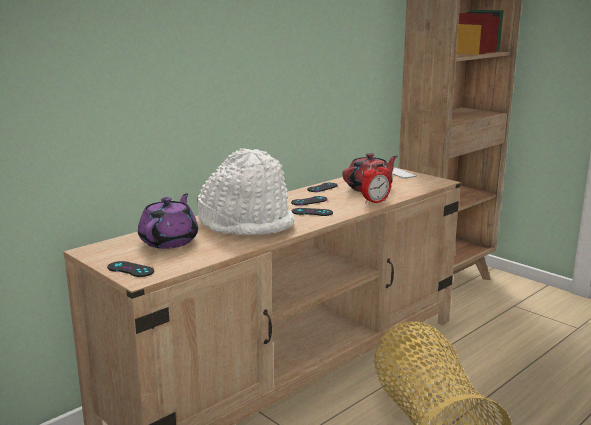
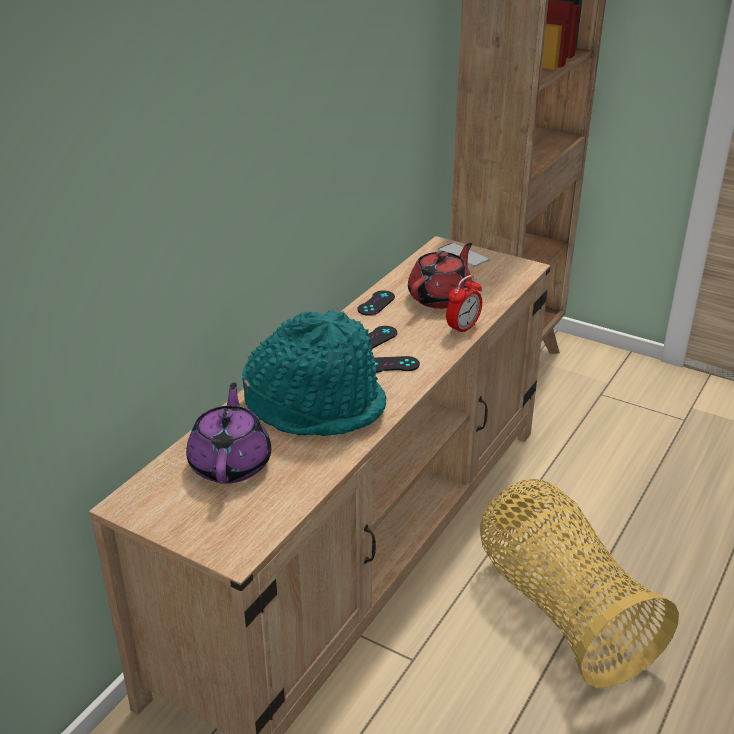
camera: 15 degrees left, 15 degrees up
black game controller [107,261,154,277] -> none
white hat [197,148,295,235] -> turquoise hat [242,309,386,436]

